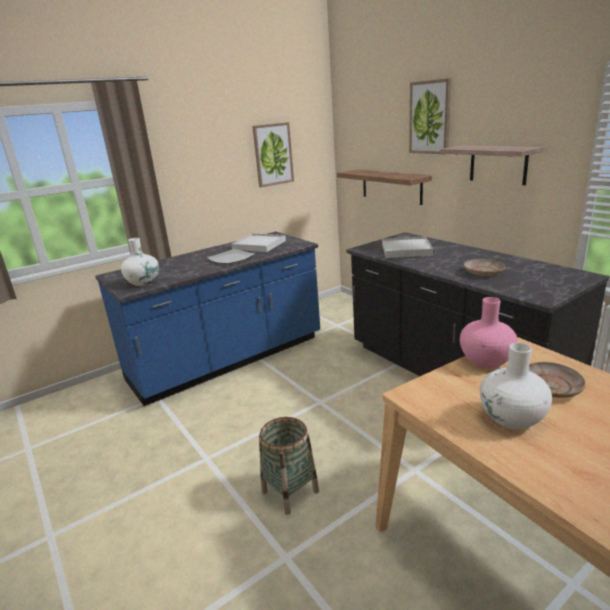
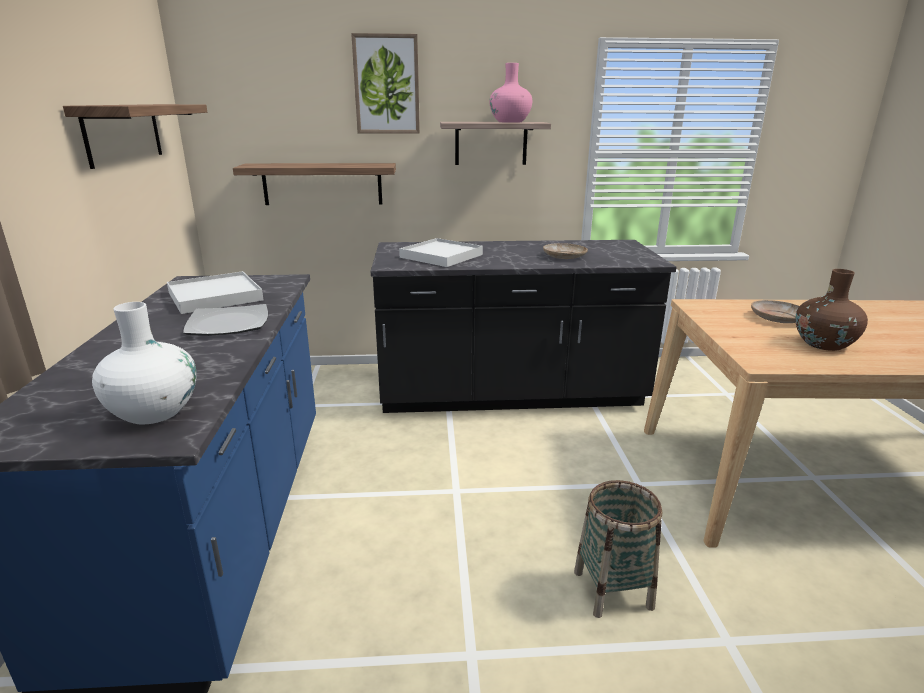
camera: 60 degrees left, 0 degrees up
picture [252,122,294,187] -> shelf [63,104,207,169]
pink vase [460,297,518,368] -> pink vase moved to [489,63,532,123]
white vase [480,343,552,429] -> brown vase [795,269,868,351]

